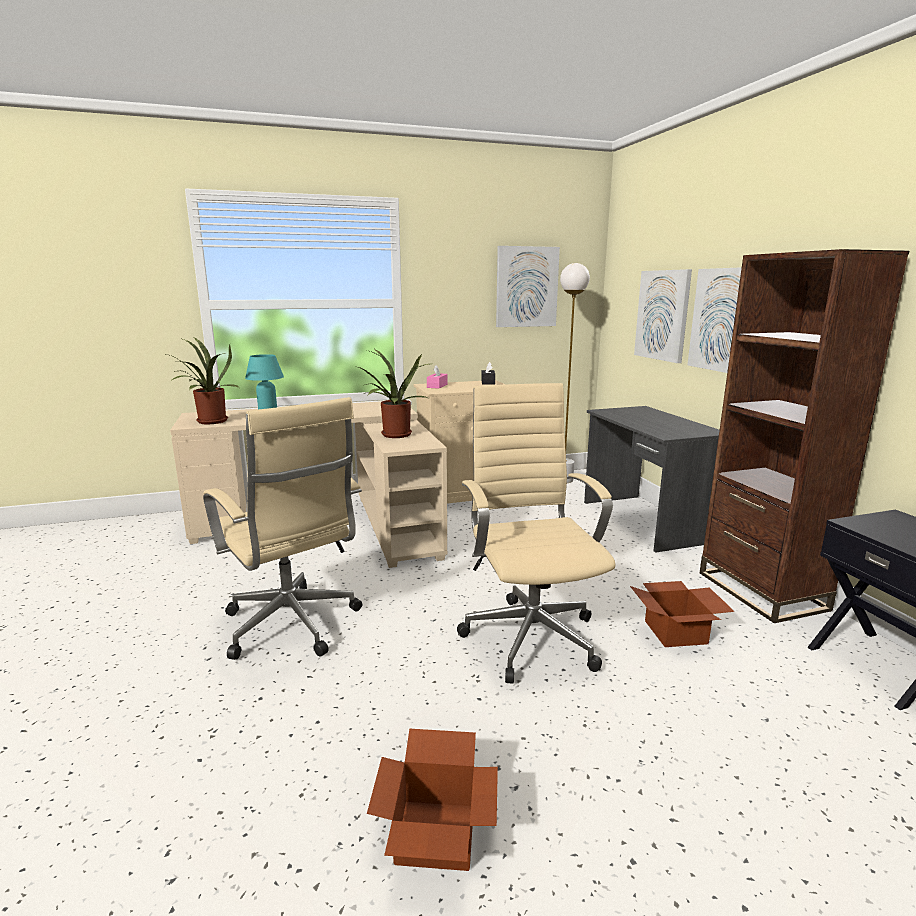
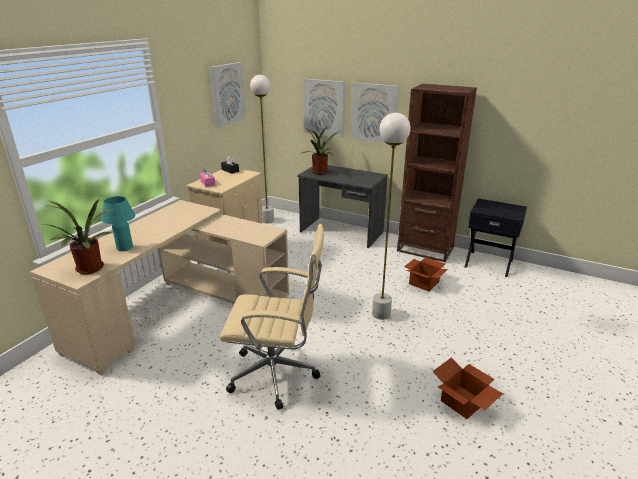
camera: 45 degrees left, 10 degrees up
potted plant [358,348,429,438] -> potted plant moved to [301,127,341,174]
beige office chair [457,383,615,684] -> white floor lamp [372,113,411,320]

